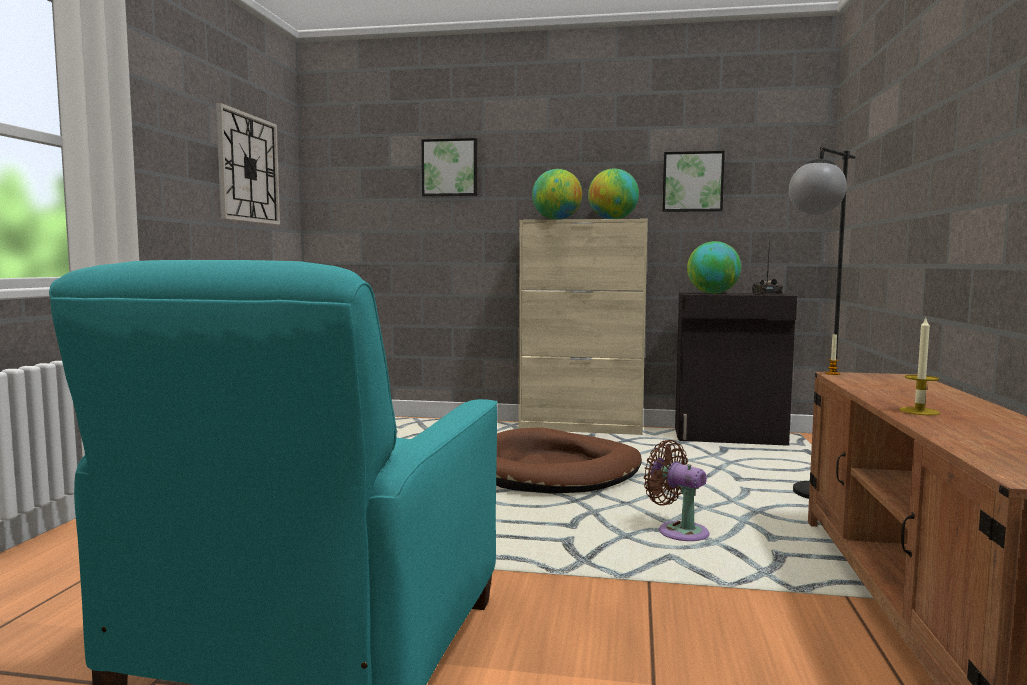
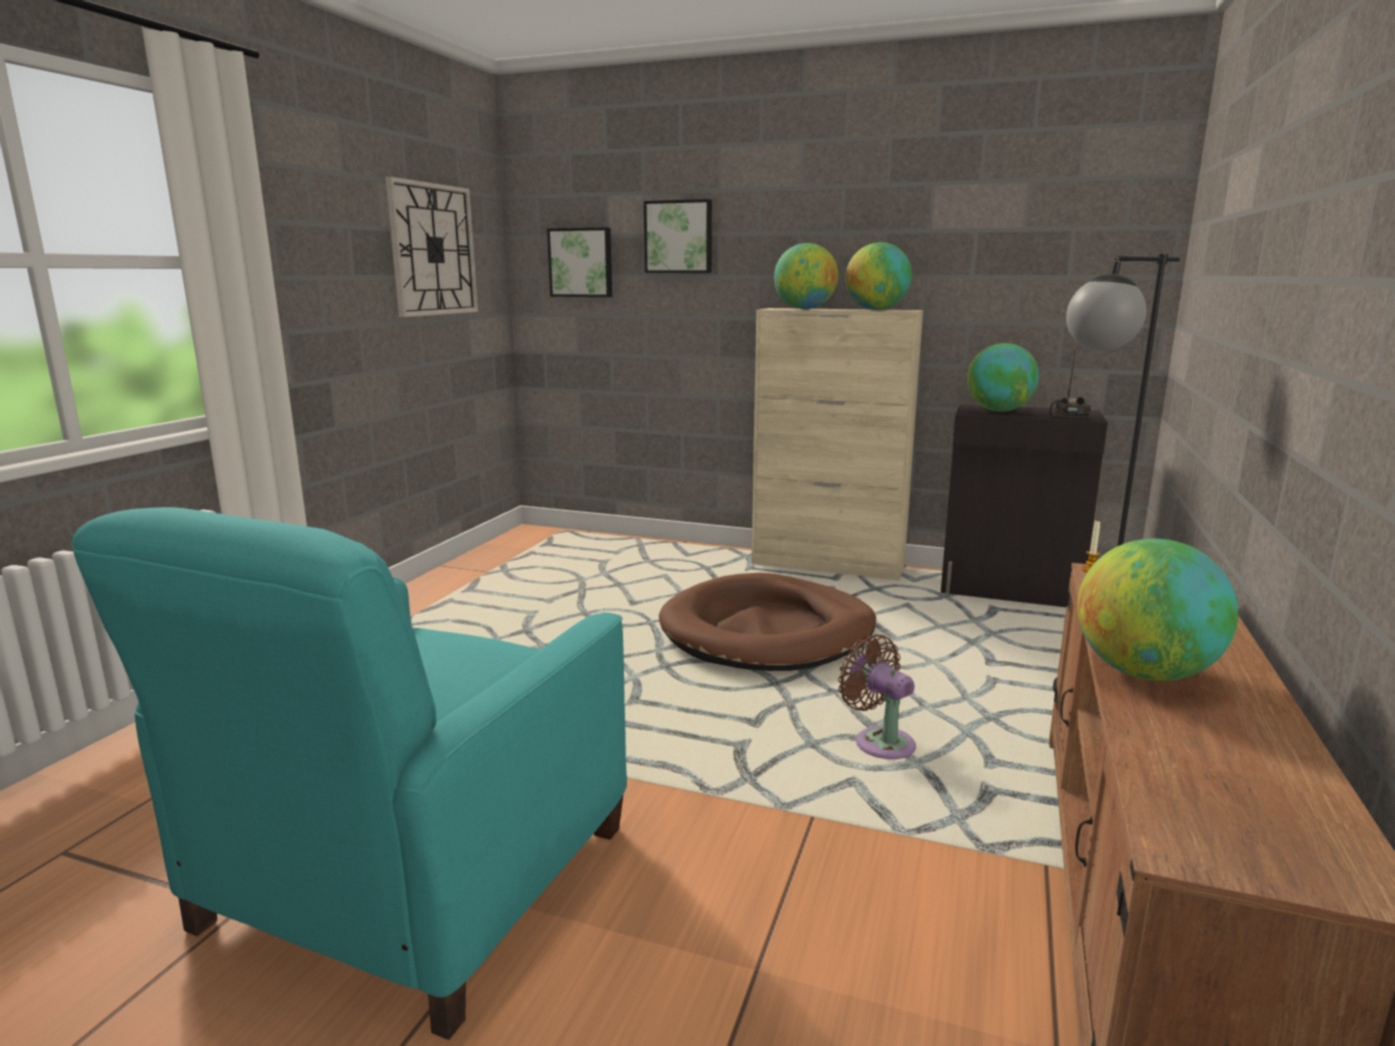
camera: 10 degrees right, 10 degrees up
picture [662,151,725,212] -> picture moved to [547,227,612,297]
candle [900,318,940,415] -> globe [1077,539,1238,681]

